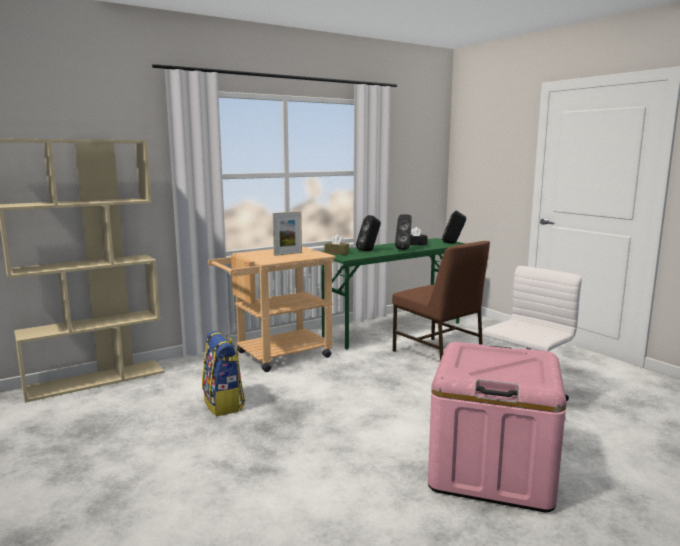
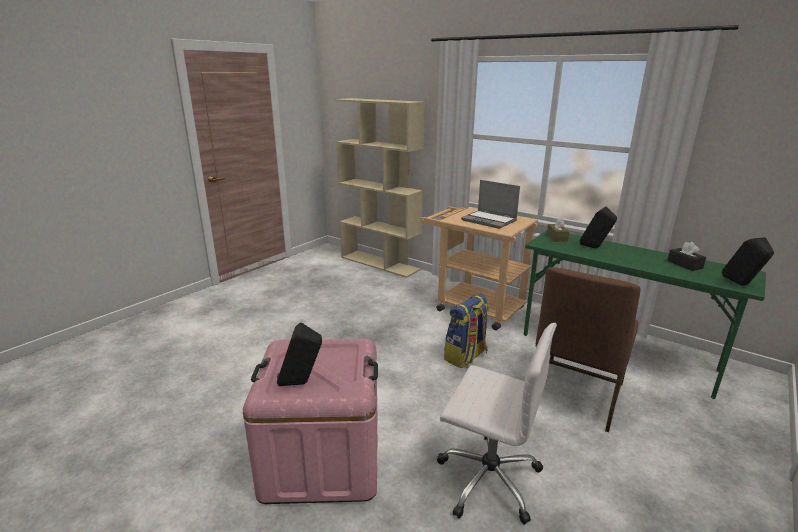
camera: 70 degrees right, 10 degrees up
backpack [202,331,245,416] -> backpack moved to [444,294,489,369]
picture frame [273,211,302,256] -> laptop [461,180,520,229]
black speaker [395,214,412,250] -> black speaker moved to [277,322,322,386]

